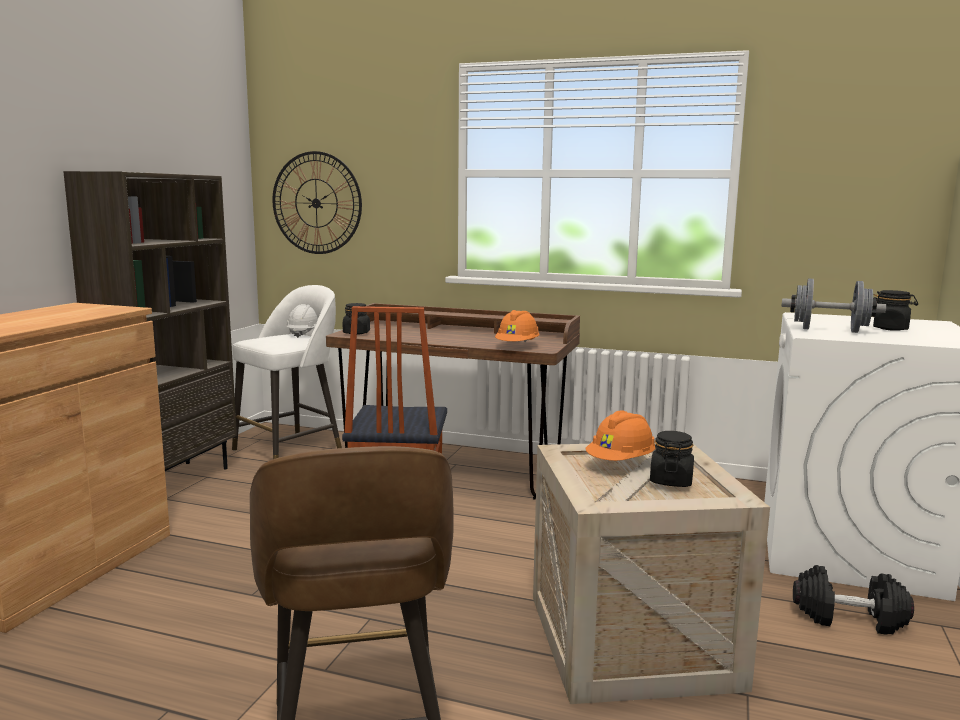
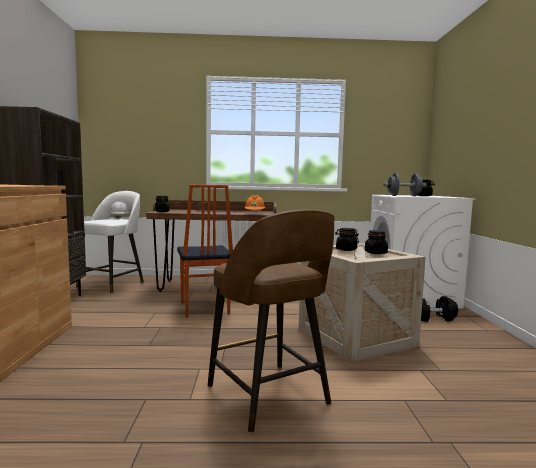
camera: 20 degrees left, 5 degrees down
wall clock [273,151,362,254] -> none
orange hard hat [585,410,655,461] -> black jar [335,228,359,251]

